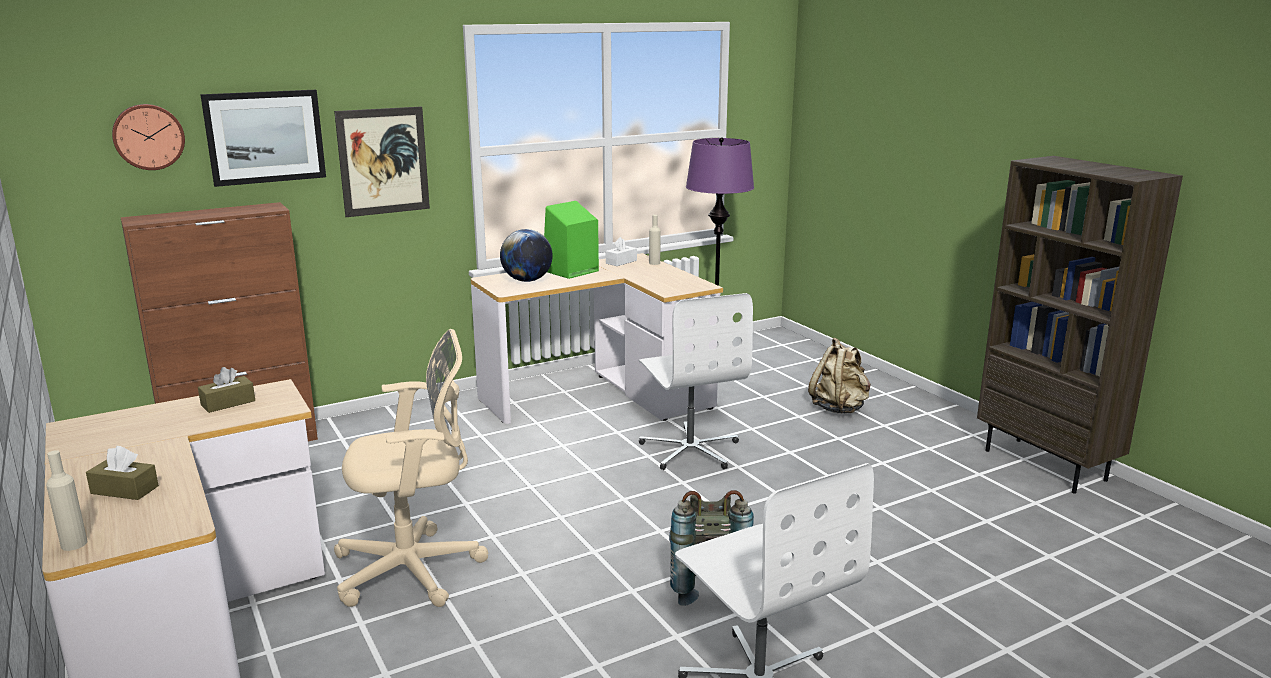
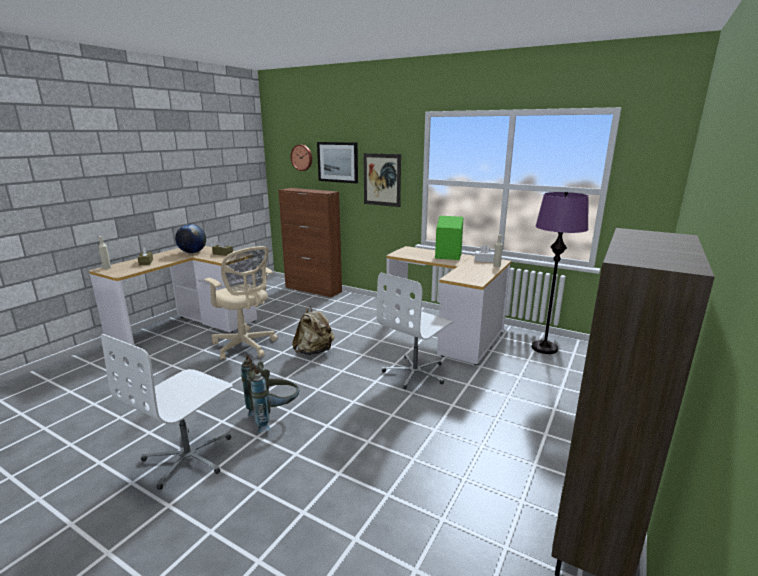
camera: 60 degrees right, 0 degrees up
globe [500,229,553,282] -> globe moved to [175,224,206,253]
beige backpack [808,338,871,413] -> beige backpack moved to [292,306,335,355]

